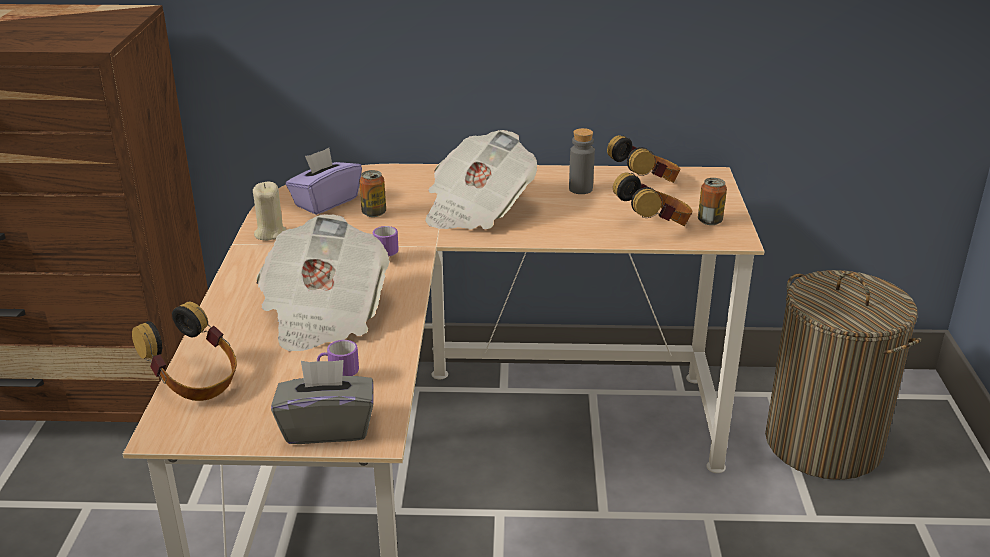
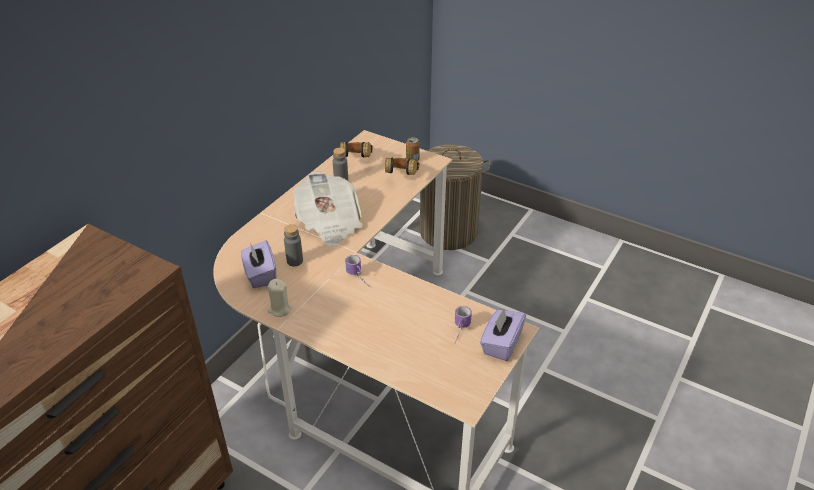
camera: 60 degrees left, 10 degrees up
headphones [132,301,237,401] -> none
newspaper [256,214,390,351] -> none
grey tissue box [271,360,373,444] -> purple tissue box [480,309,526,361]
can [359,170,386,217] -> grey bottle [284,224,303,266]

